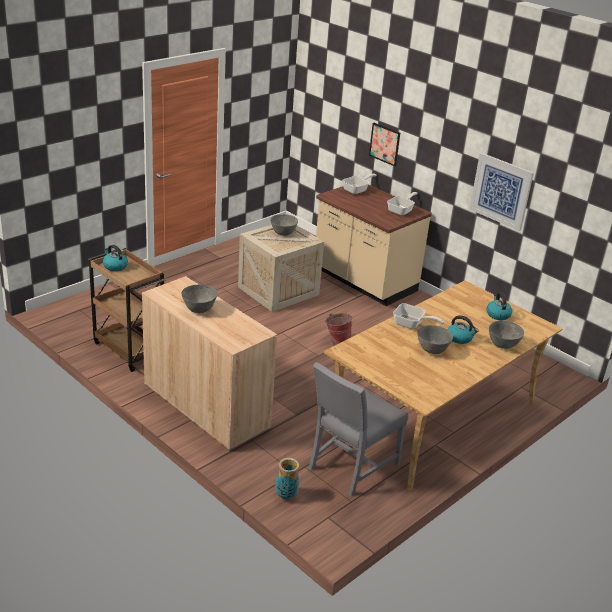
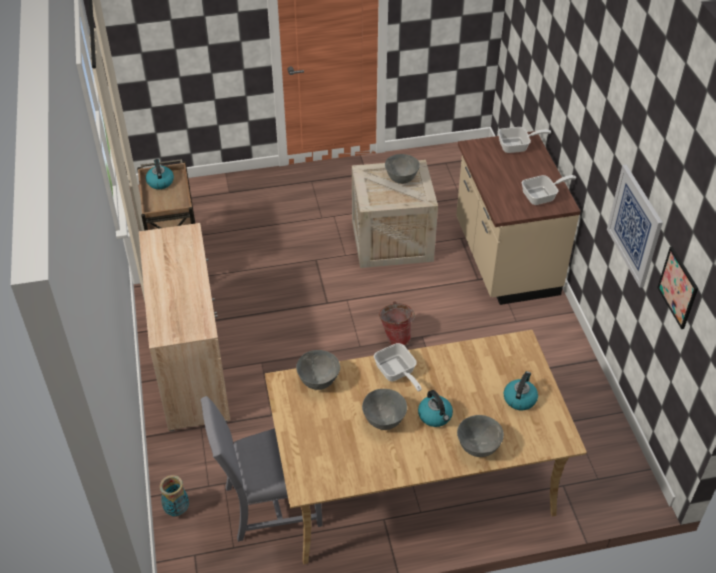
camera: 35 degrees right, 15 degrees up
grey bowl [182,285,217,313] -> grey bowl moved to [296,350,340,390]
picture [369,123,400,166] -> picture moved to [657,247,698,329]

